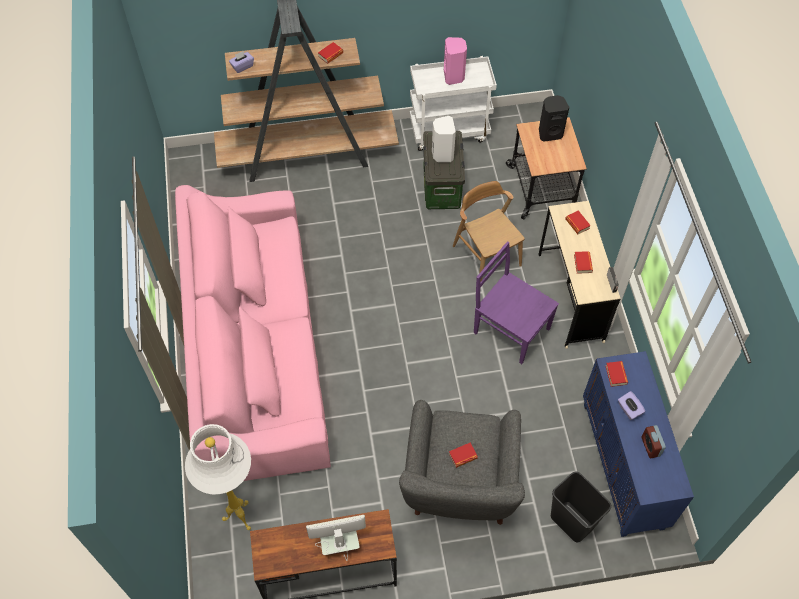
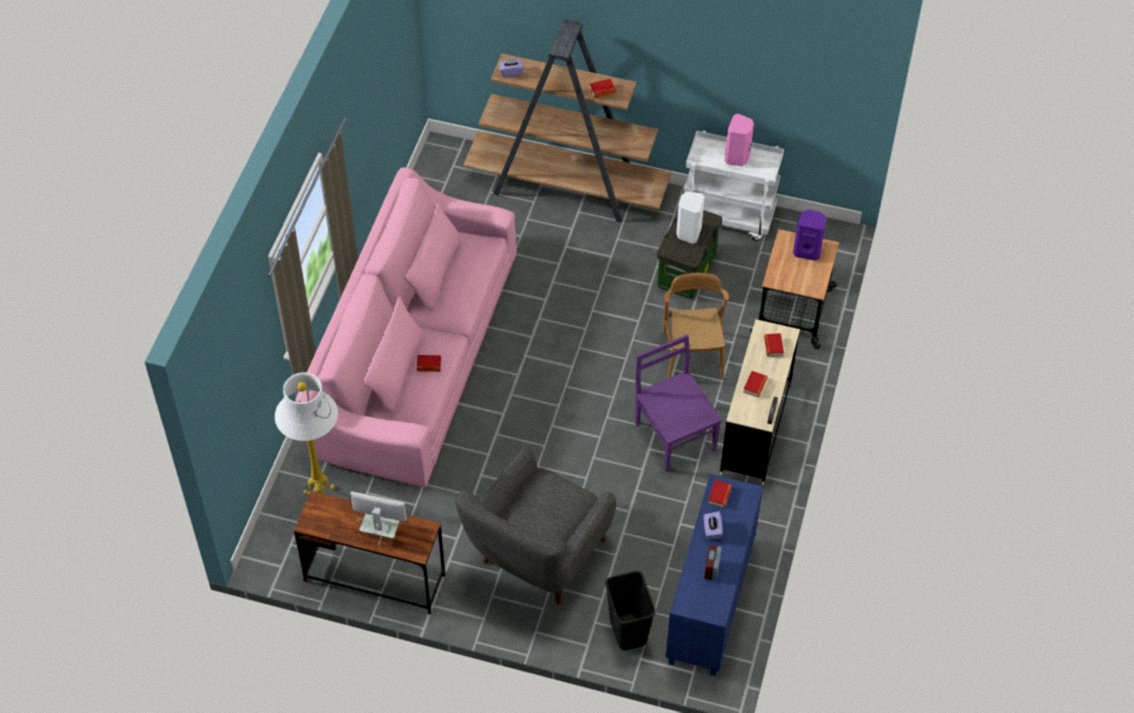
camera: 25 degrees right, 5 degrees down
book [449,443,478,468] -> book moved to [417,355,441,372]
black speaker [539,95,569,142] -> purple speaker [793,210,825,261]

